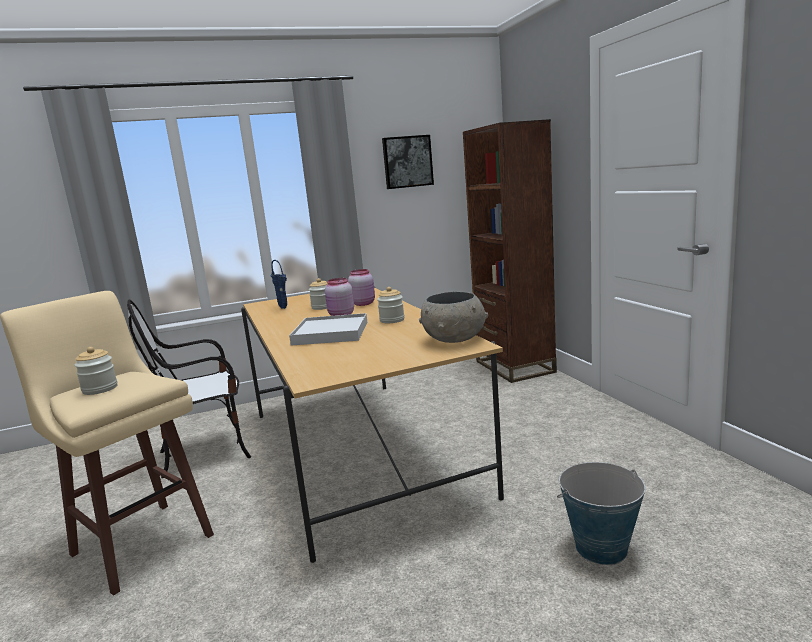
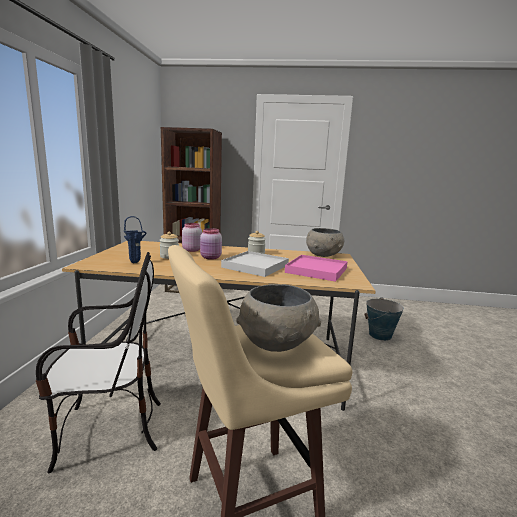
camera: 65 degrees left, 0 degrees up
jar [74,347,117,395] -> grey bowl [237,284,321,352]
chair [127,300,251,478] -> chair turned 105 degrees counterclockwise [36,252,161,473]
picture [382,135,434,189] -> none
none -> pink tray [285,255,348,282]

